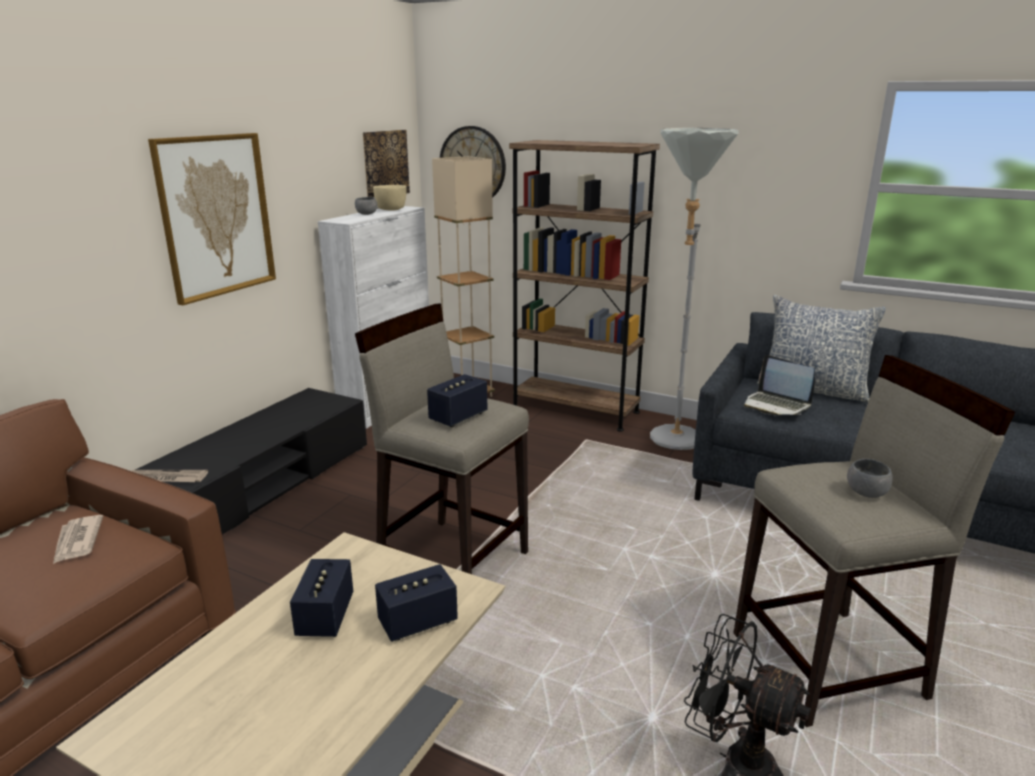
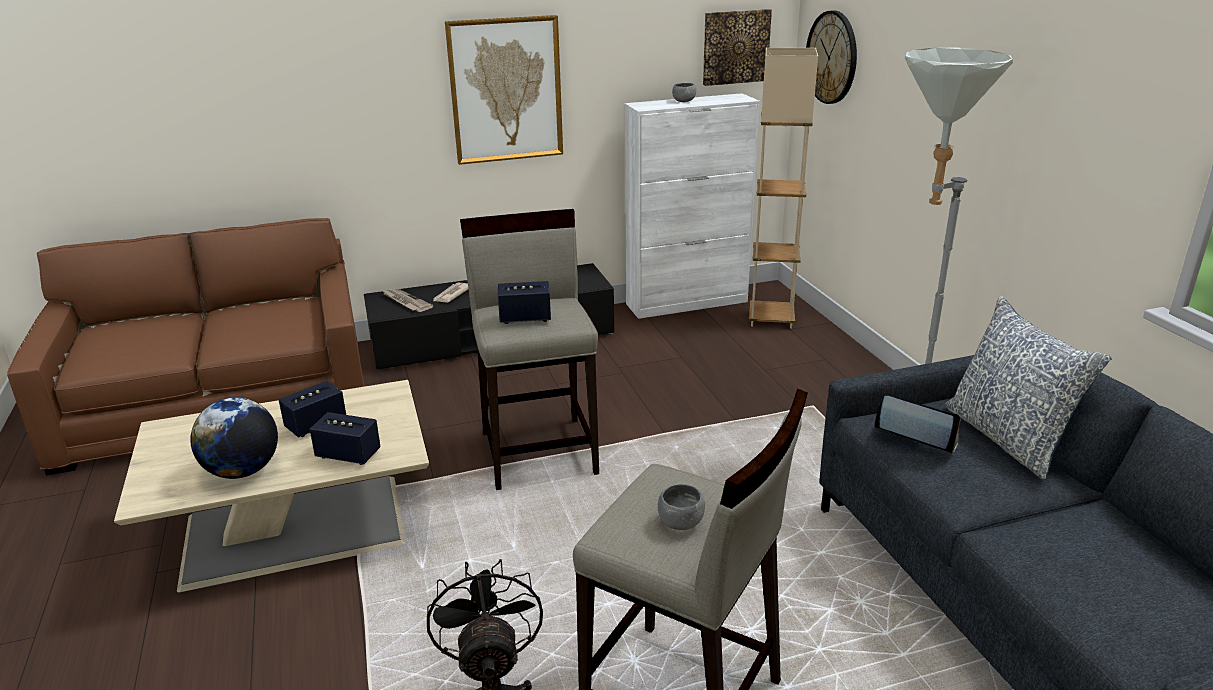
camera: 45 degrees right, 5 degrees up
newspaper [53,515,103,564] -> newspaper moved to [433,282,468,303]
beige bowl [373,185,407,211] -> none
brown bookcase [509,140,660,432] -> none
laptop [744,355,815,416] -> laptop turned 120 degrees clockwise [874,396,960,455]
none -> globe [190,398,278,479]

